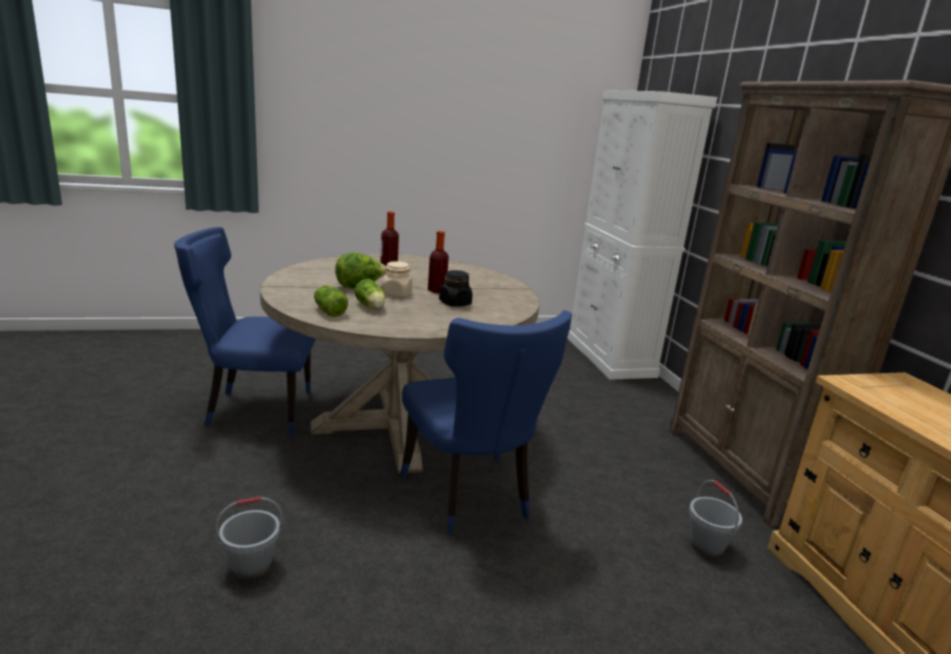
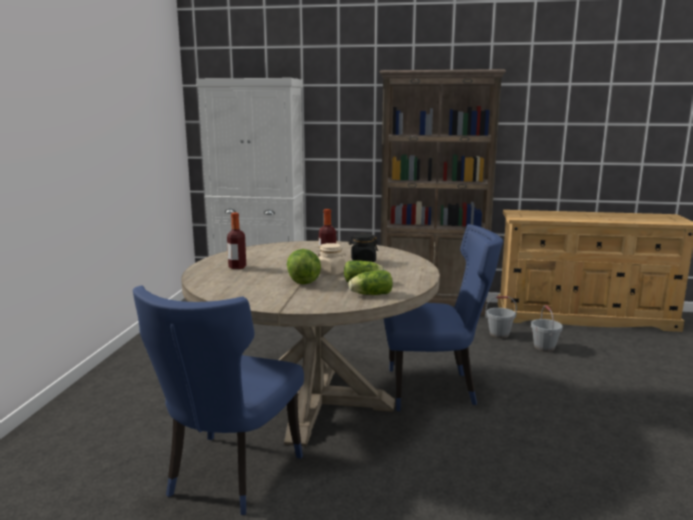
camera: 65 degrees left, 5 degrees down
grey bucket [215,496,283,580] -> grey bucket moved to [531,305,563,352]

